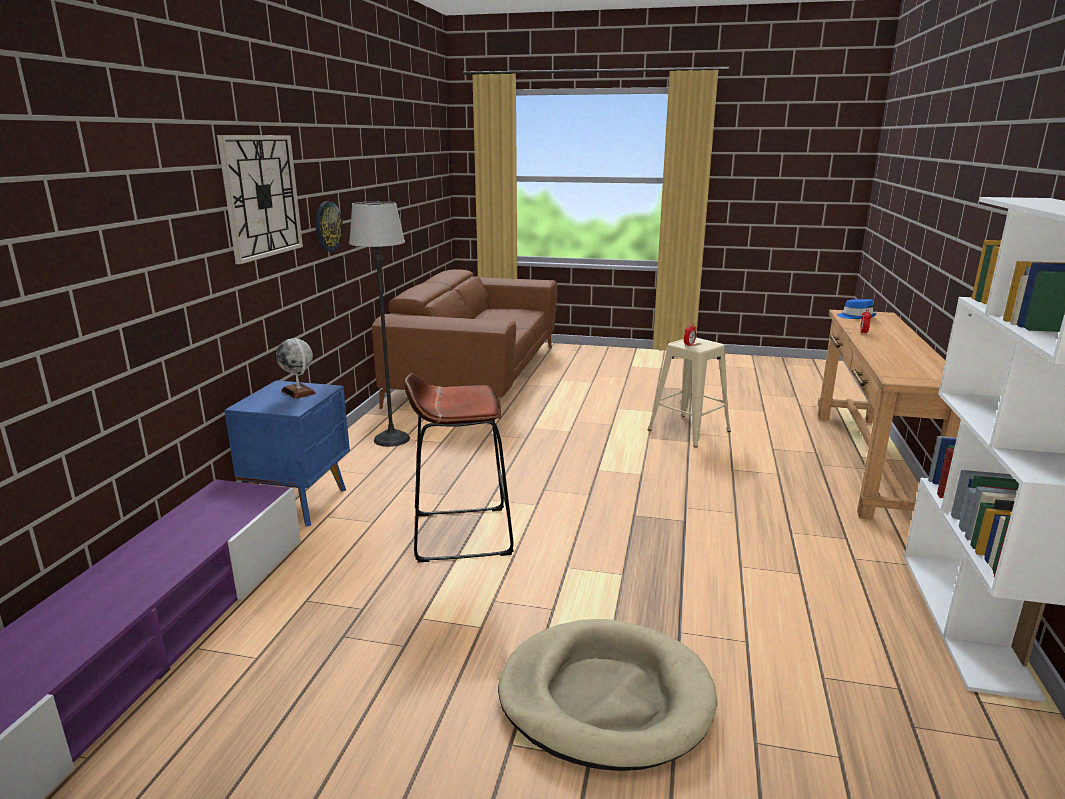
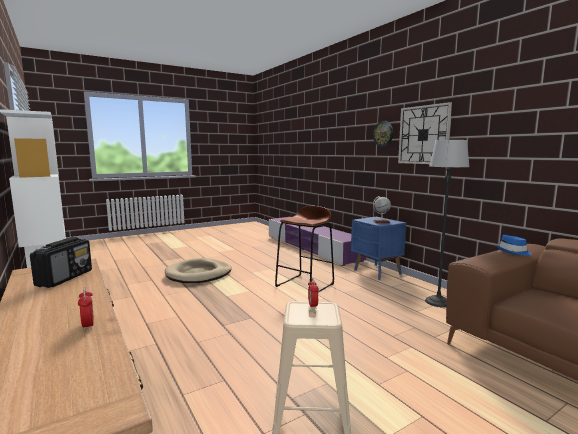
camera: 135 degrees right, 10 degrees down
wall clock [316,201,343,252] -> wall clock moved to [373,121,393,147]
blue hat [837,299,877,319] -> blue hat moved to [496,235,532,255]
none -> radio [30,237,92,288]

